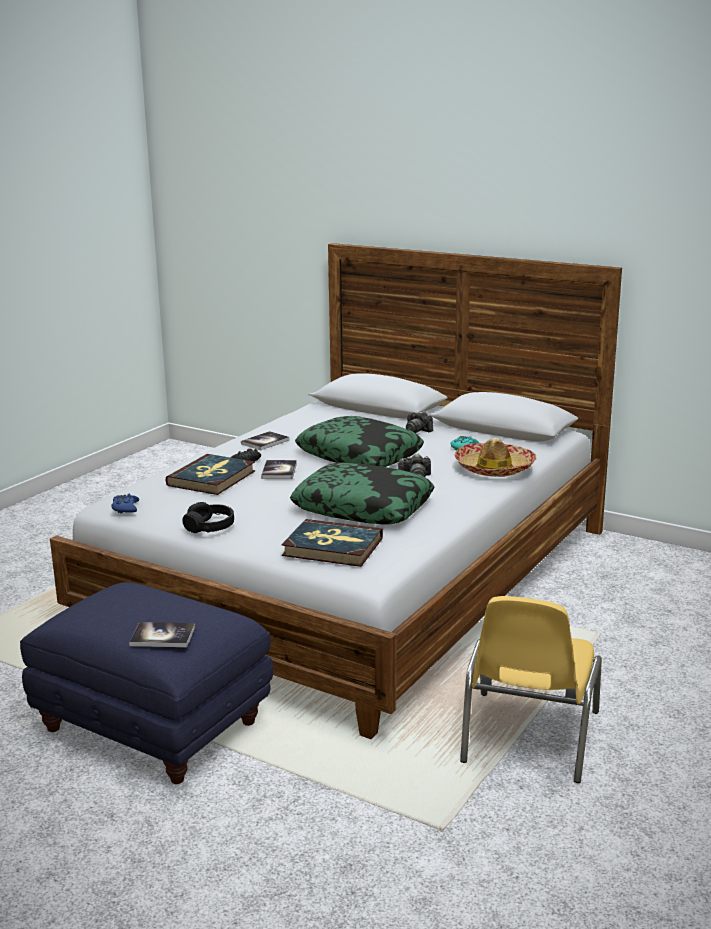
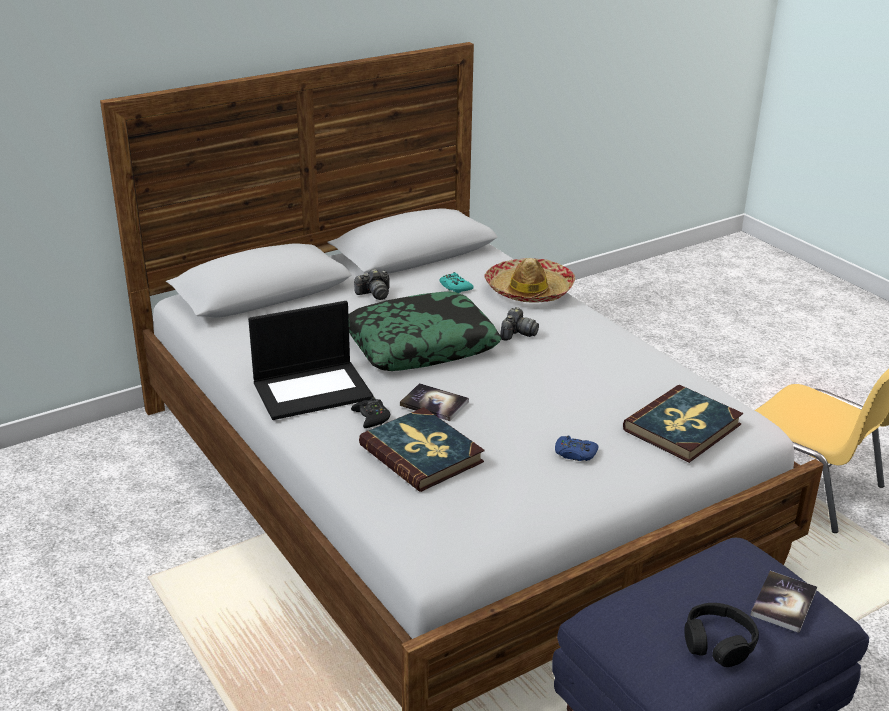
camera: 65 degrees left, 10 degrees up
blue game controller [111,494,139,513] -> blue game controller moved to [555,436,598,461]
black headphones [182,502,234,533] -> black headphones moved to [684,603,759,667]
book [241,431,290,450] -> laptop [248,301,373,420]
pillow [290,462,434,525] -> none

